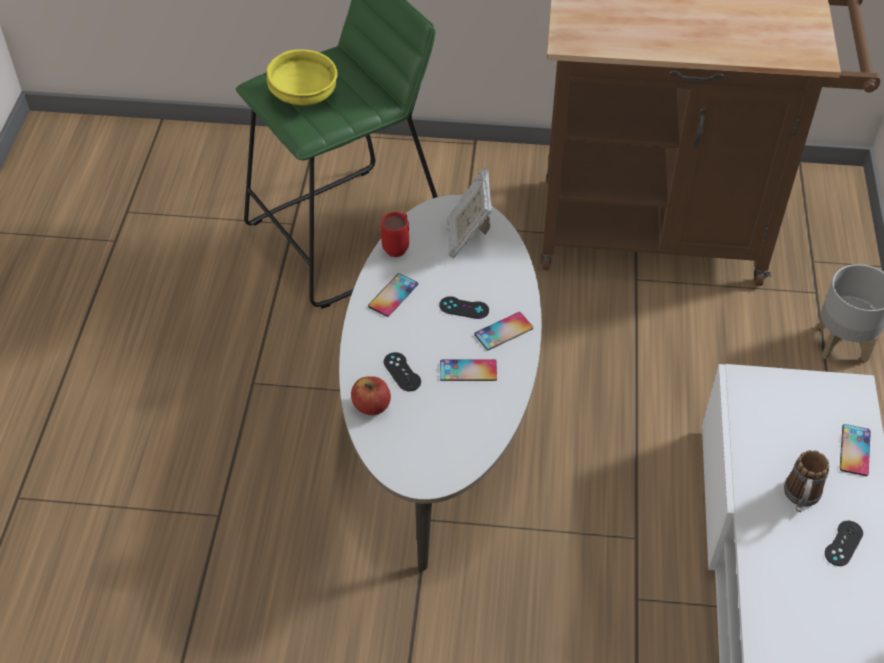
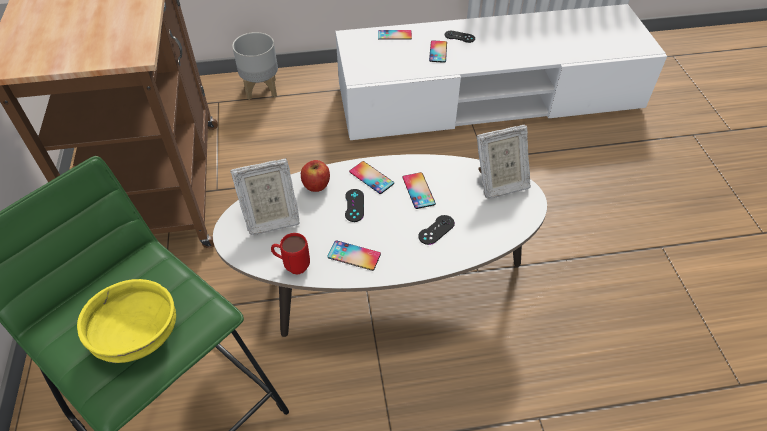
camera: 105 degrees left, 0 degrees up
apple [351,376,391,415] -> apple moved to [301,160,330,192]
mug [784,450,829,512] -> phone [429,40,447,63]
none -> picture frame [477,124,531,198]

